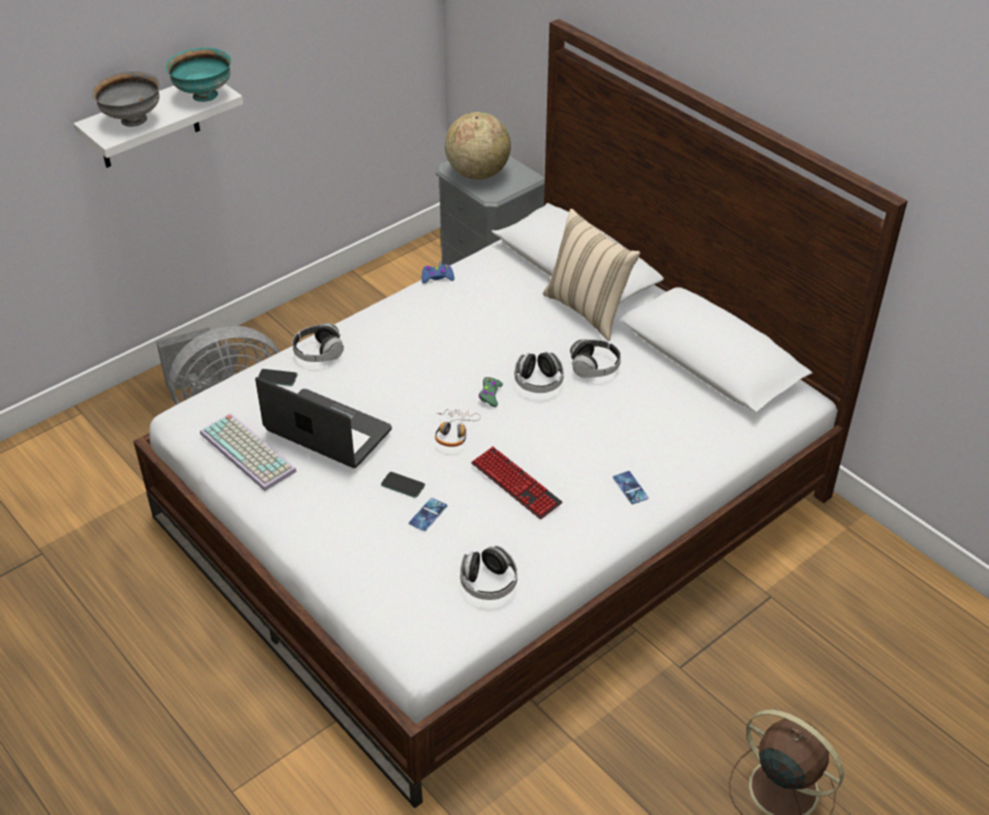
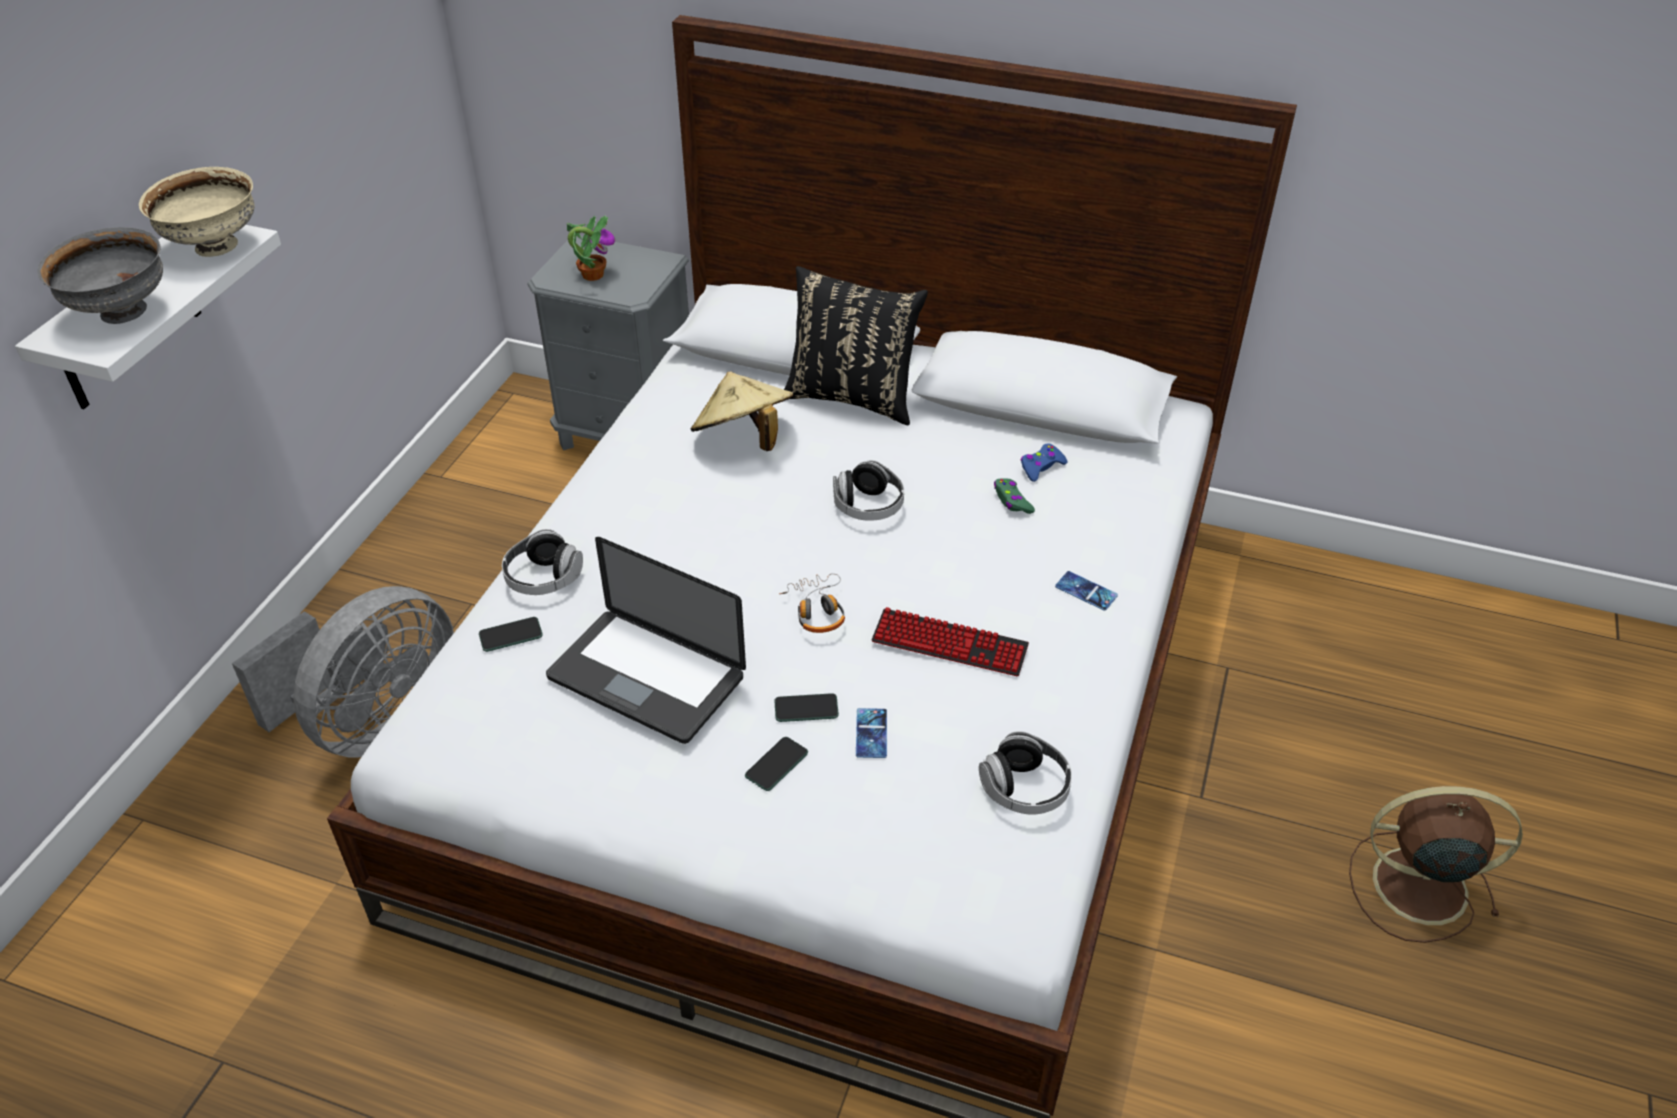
camera: 30 degrees left, 0 degrees up
turquoise bowl [165,48,231,102] -> beige bowl [139,167,254,257]
keyboard [200,413,297,491] -> none
laptop [255,377,392,468] -> laptop turned 150 degrees counterclockwise [546,537,746,744]
blue game controller [422,264,454,284] -> blue game controller moved to [1021,443,1067,482]
globe [445,112,511,180] -> potted plant [567,216,615,281]
green game controller [479,377,503,407] -> green game controller moved to [994,478,1035,514]
beige pillow [543,209,640,341] -> black pillow [784,266,928,425]
headphones [570,339,621,378] -> none
none -> beige hat [691,371,793,451]
none -> phone [745,737,808,791]

